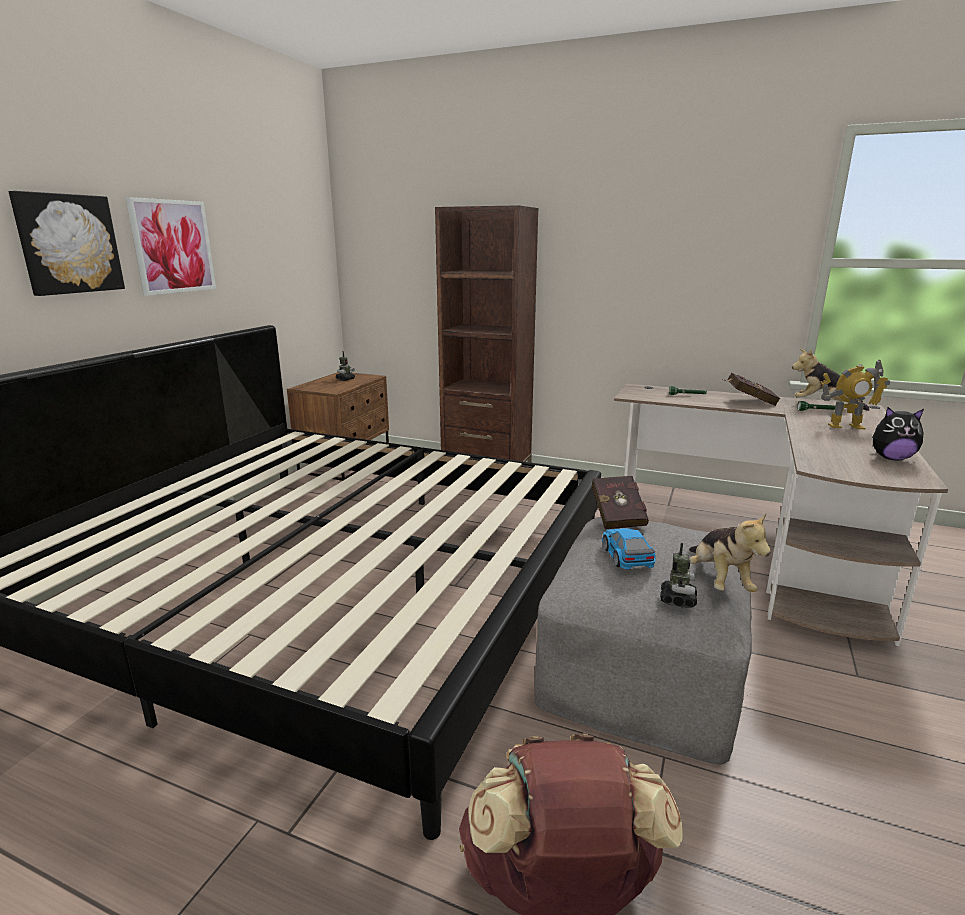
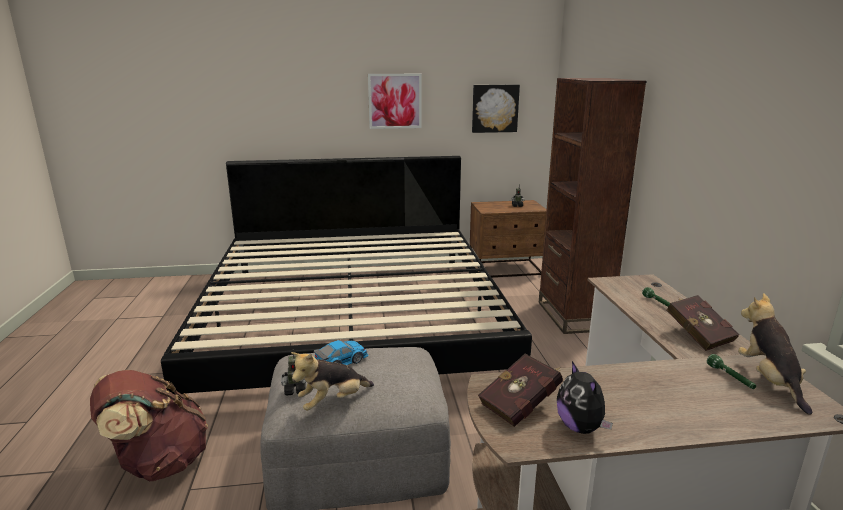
camera: 60 degrees right, 0 degrees up
picture [9,191,125,296] -> picture moved to [472,85,520,133]
red book [592,476,649,529] -> red book moved to [478,353,563,427]
toy robot [821,359,890,429] -> none

